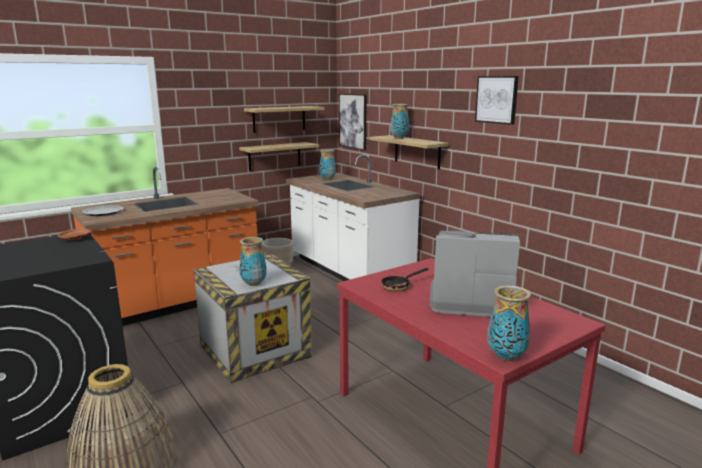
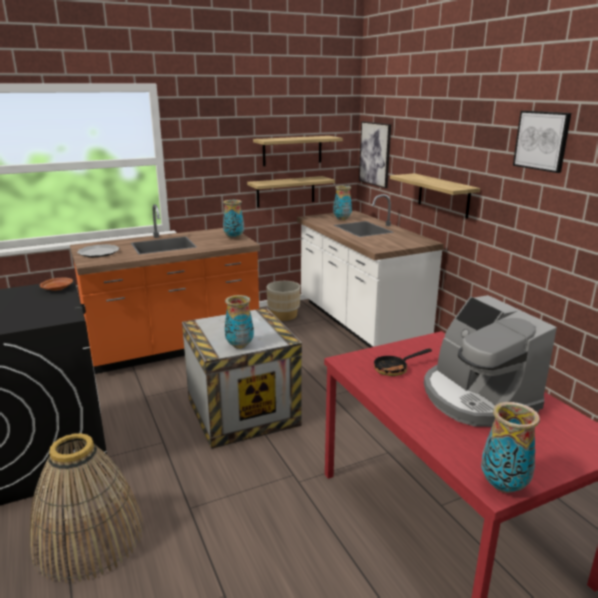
camera: 10 degrees right, 5 degrees up
vase [390,104,409,139] -> vase moved to [223,200,244,239]
coffee machine [429,231,520,317] -> coffee machine turned 135 degrees counterclockwise [424,295,557,427]

